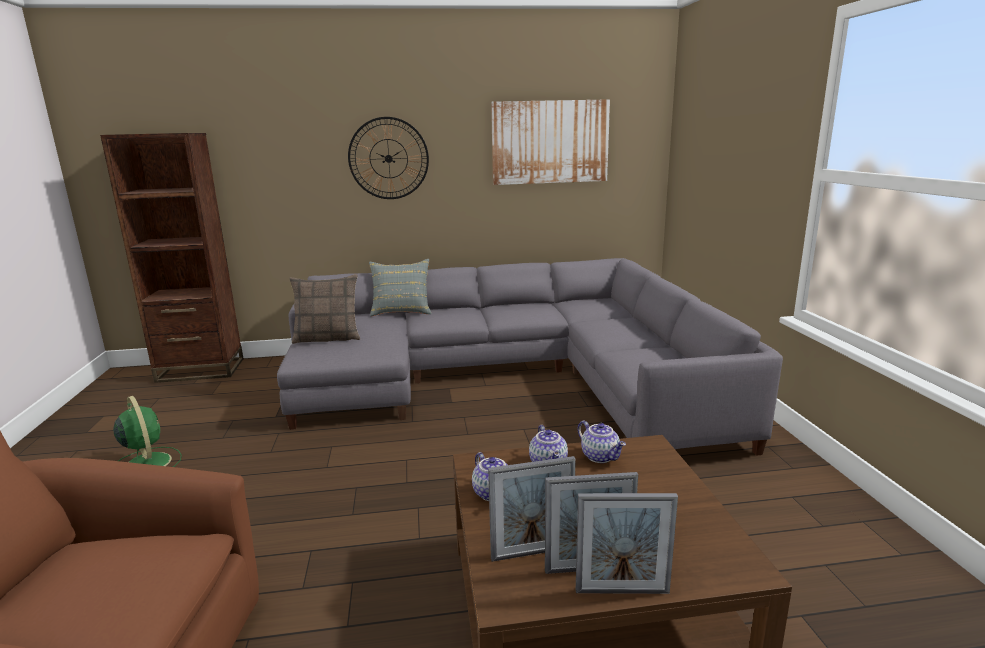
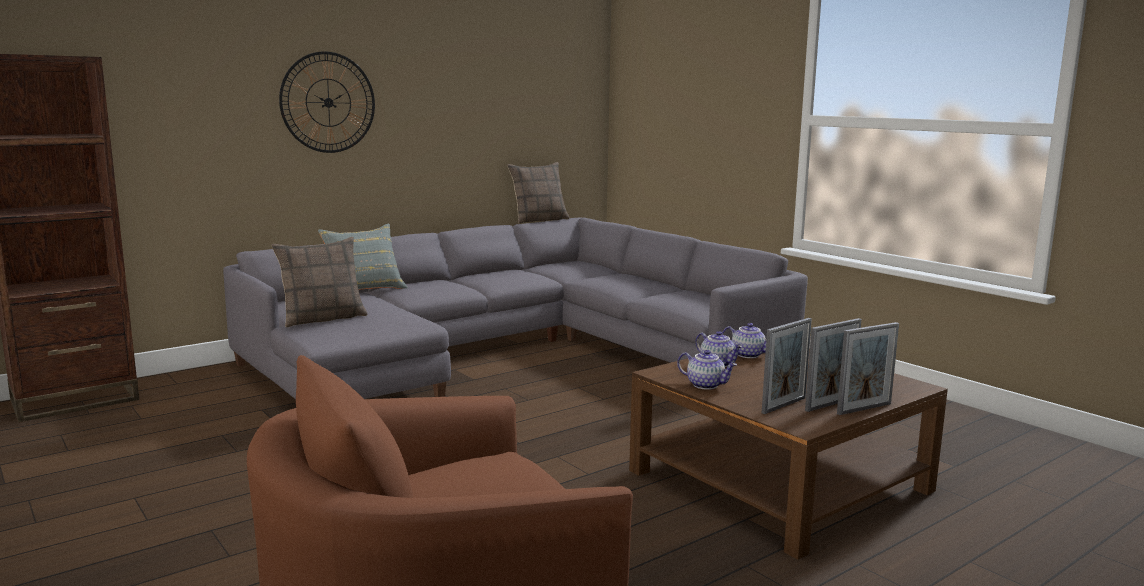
camera: 30 degrees left, 5 degrees down
green fan [113,396,182,467] -> none
picture [491,99,610,185] -> none
none -> pillow [507,162,569,224]

